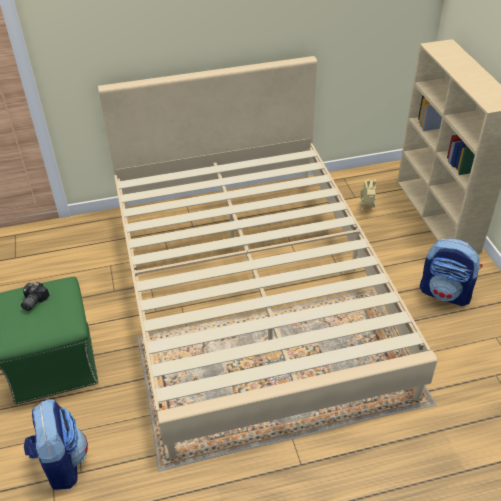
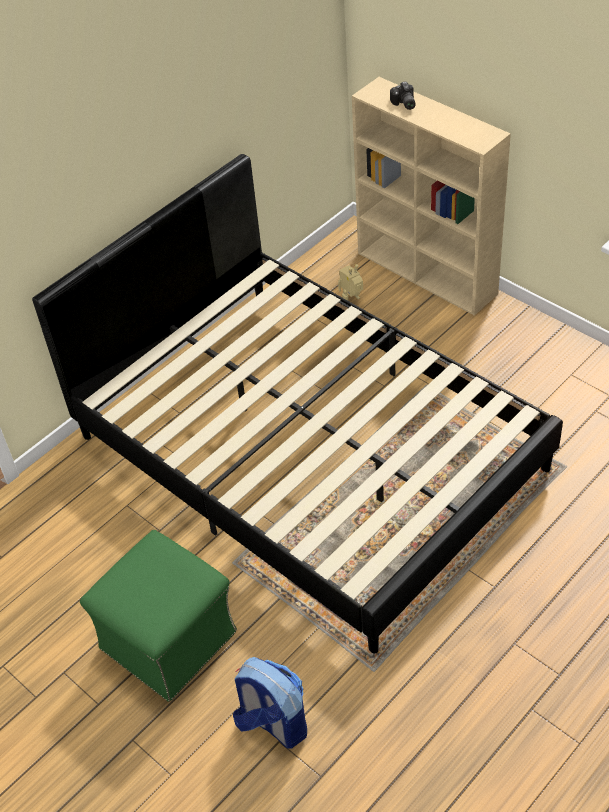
camera: 30 degrees left, 5 degrees up
camera [21,282,50,311] -> camera moved to [390,82,416,110]
beige bed [98,56,437,459] -> black bed [32,154,563,653]
backpack [420,238,483,306] -> none

